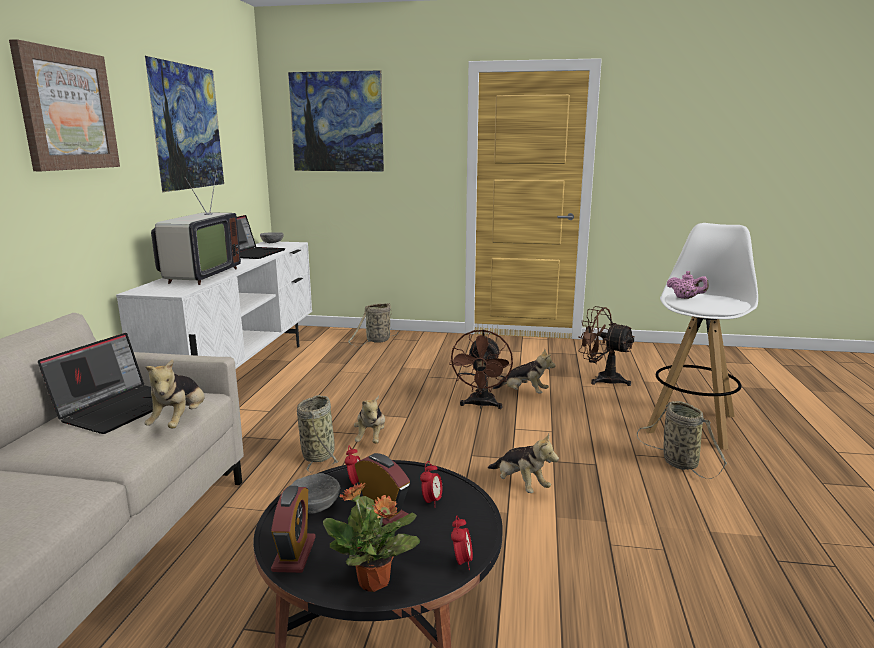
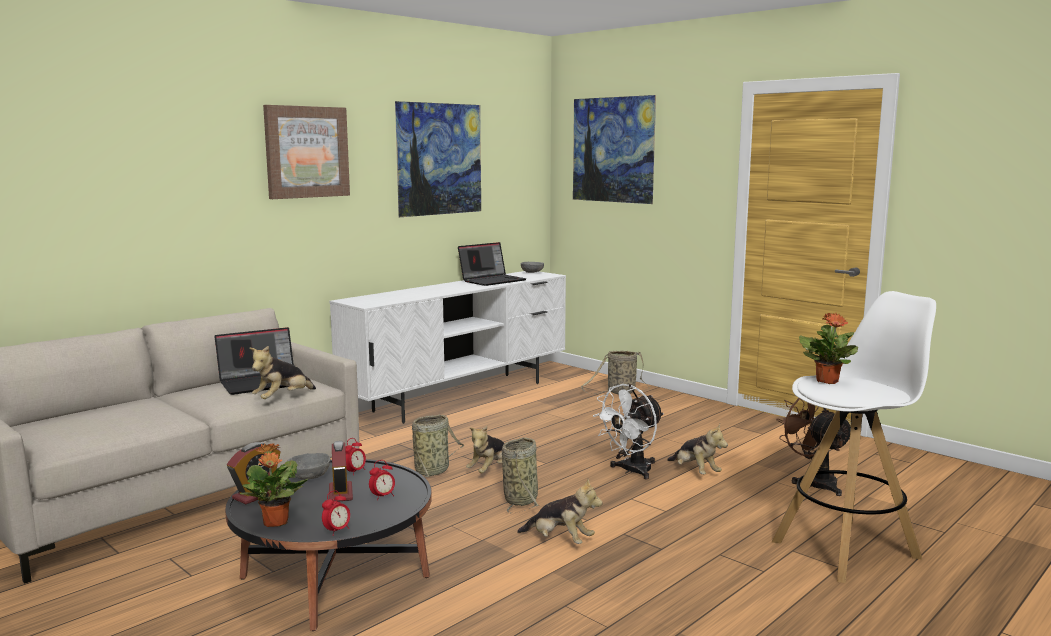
camera: 35 degrees right, 5 degrees down
television [151,170,241,285] -> none
brown fan [449,329,513,409] -> white fan [593,384,664,479]
plush toy [488,433,559,493] -> plush toy turned 60 degrees counterclockwise [517,479,603,544]
basket [637,401,727,479] -> basket moved to [502,437,539,514]
pink teapot [667,271,709,299] -> potted plant [799,312,858,384]

